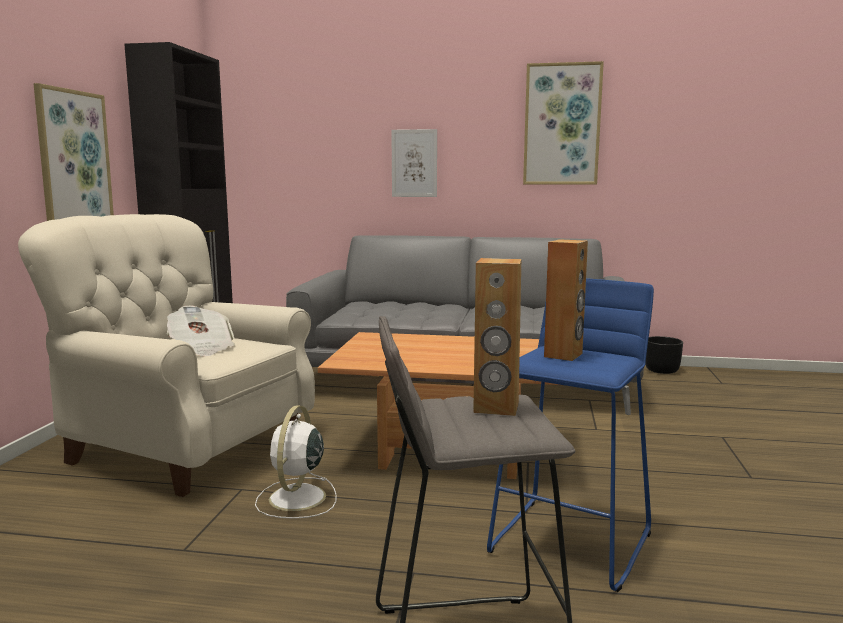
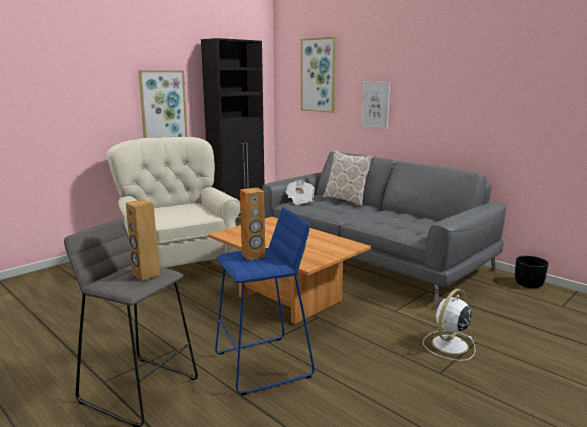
camera: 35 degrees right, 5 degrees up
newspaper [167,305,235,357] -> newspaper moved to [285,180,315,205]
white fan [255,405,337,519] -> white fan moved to [423,289,475,361]
picture [523,61,604,185] -> picture moved to [301,37,336,113]
none -> pillow [322,150,374,206]

